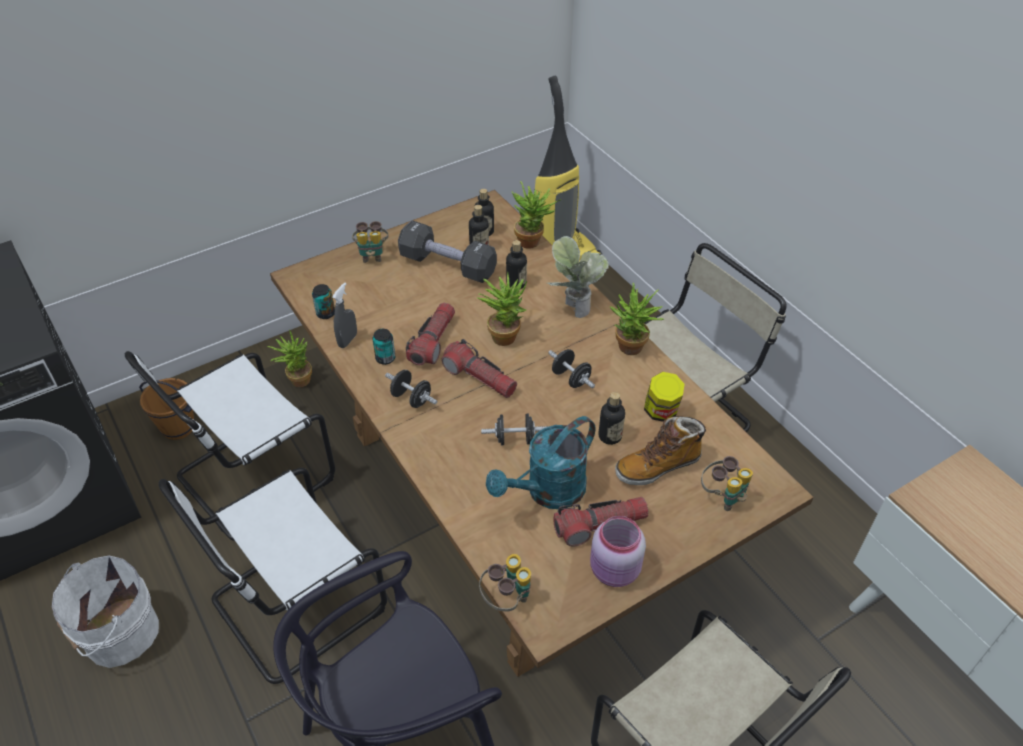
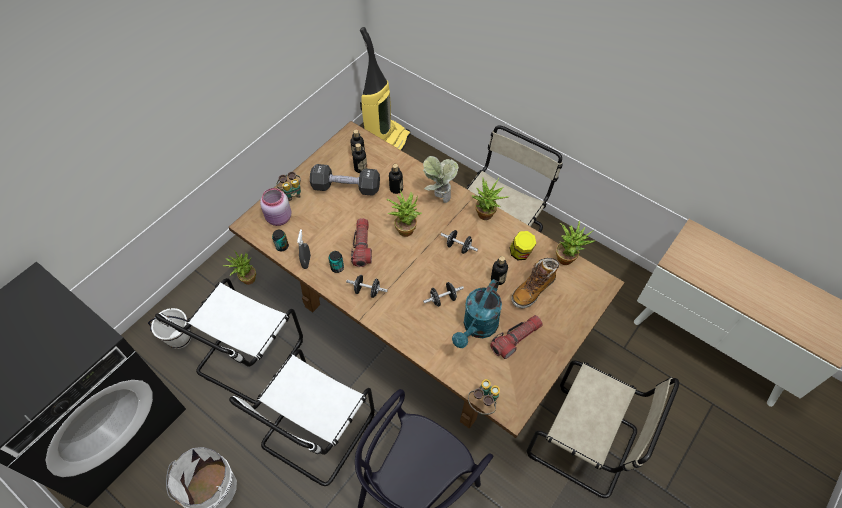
camera: 20 degrees left, 10 degrees up
brown bucket [139,378,195,440] -> white bucket [148,308,191,349]
flashlight [441,339,517,398] -> none
potted plant [511,181,561,249] -> potted plant moved to [556,221,595,265]
pink jar [590,516,646,587] -> pink jar moved to [260,188,291,226]
binoculars [701,456,753,511] -> none

